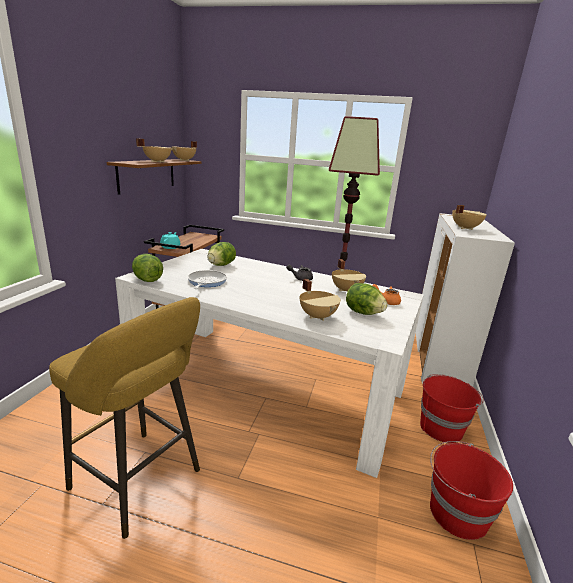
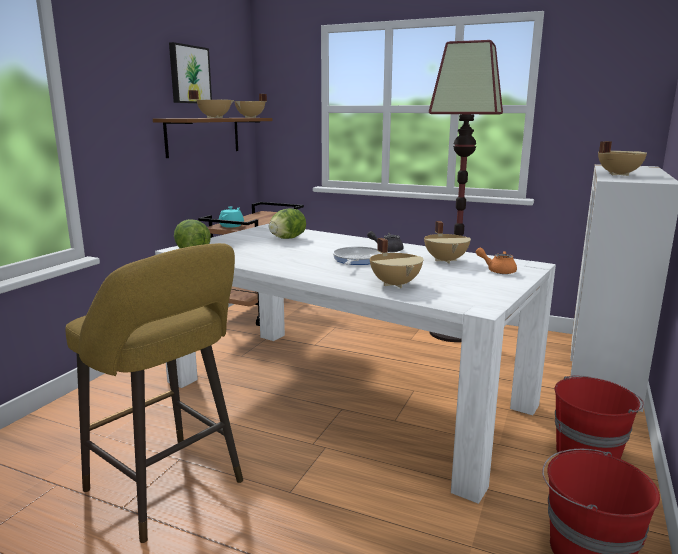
camera: 10 degrees right, 5 degrees down
frying pan [188,270,227,289] -> frying pan moved to [333,247,382,265]
lettuce [346,283,388,315] -> none
none -> picture [169,42,212,103]

